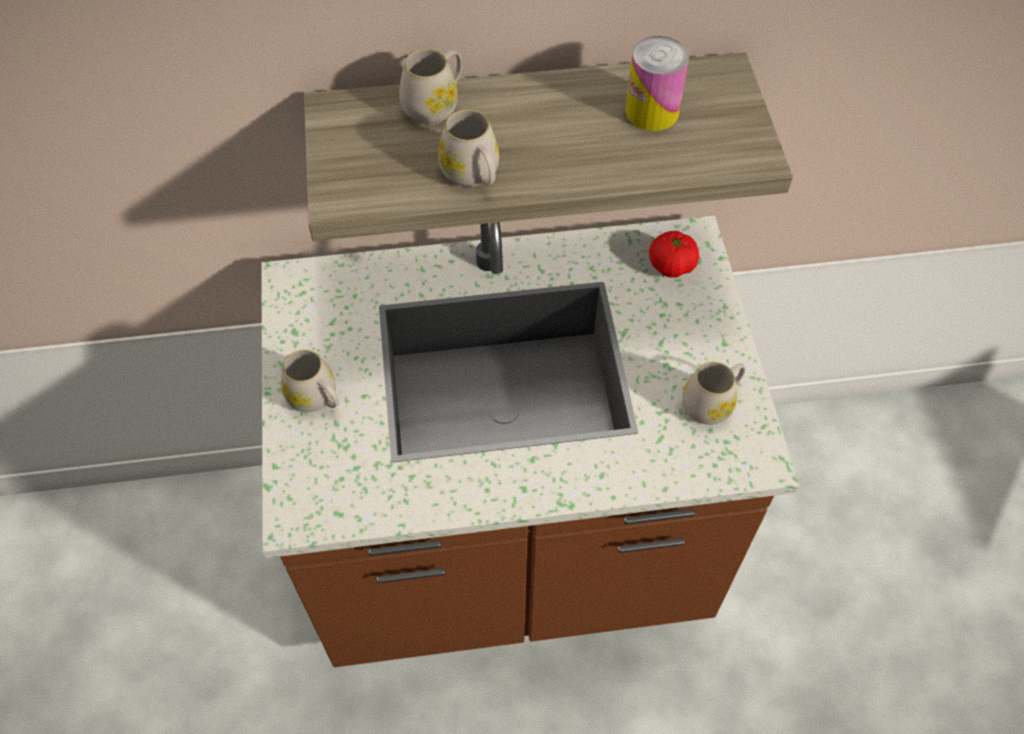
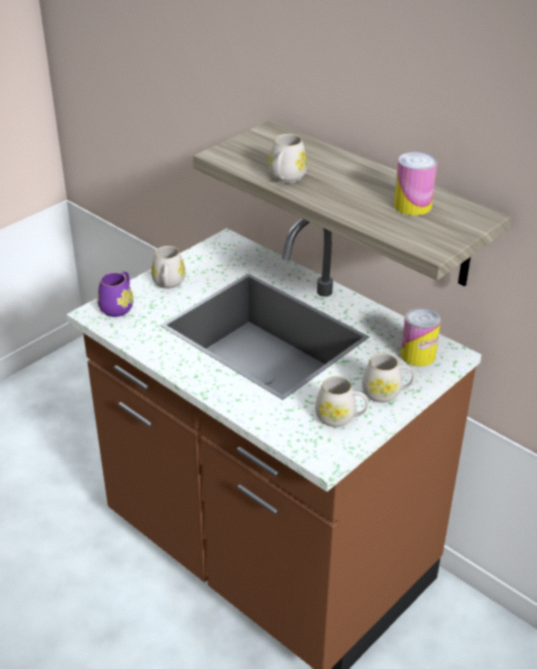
camera: 50 degrees right, 20 degrees down
white mug [399,49,462,125] -> white mug moved to [362,353,414,403]
tomato [649,231,699,277] -> can [401,308,441,366]
none -> purple mug [97,271,133,317]

